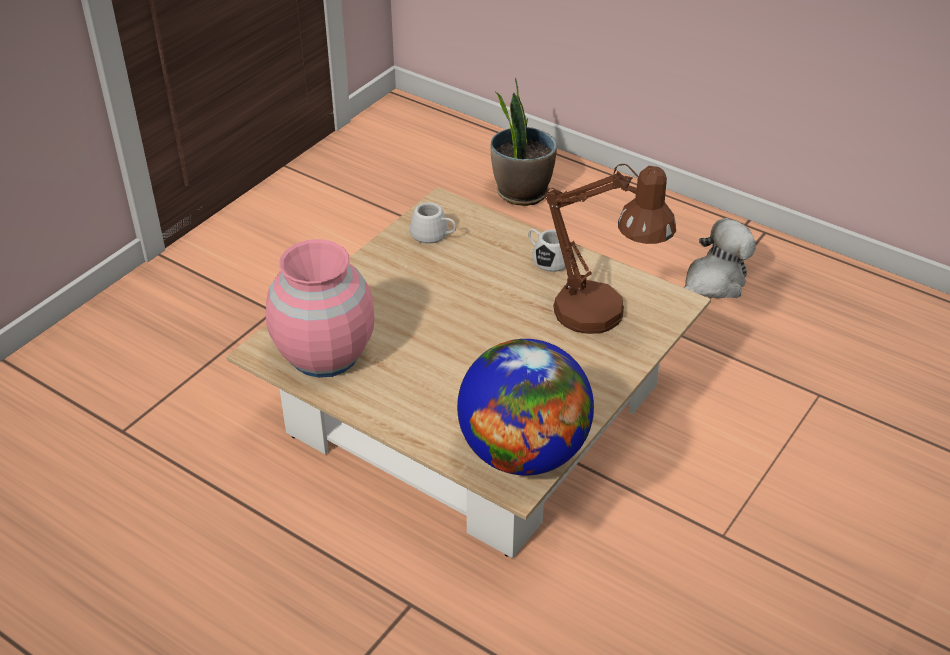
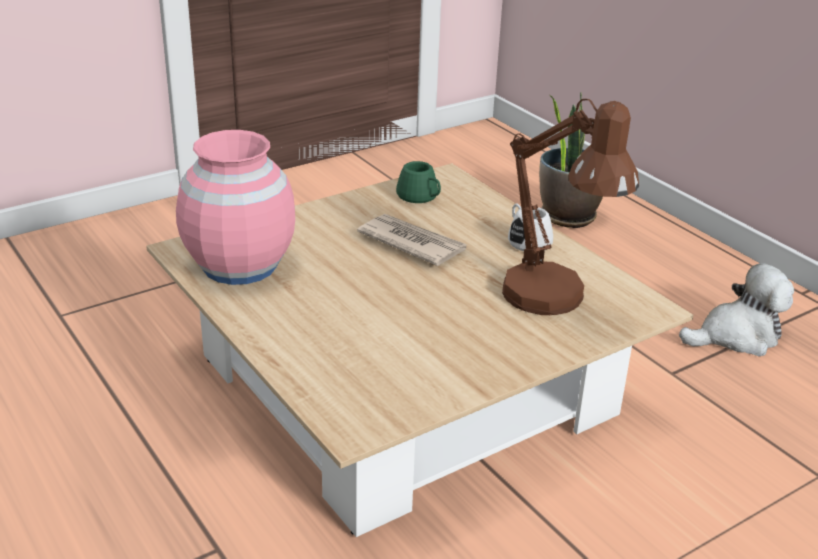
camera: 20 degrees right, 10 degrees down
white mug [410,202,456,244] -> green mug [396,161,441,203]
globe [457,339,594,475] -> none
none -> newspaper [357,214,467,266]

